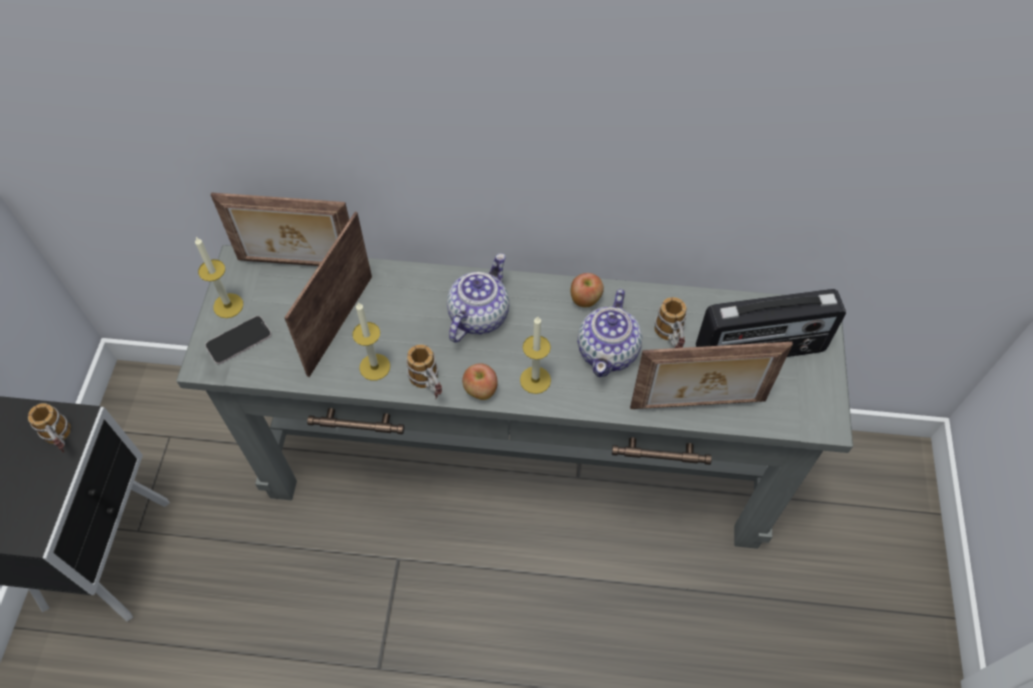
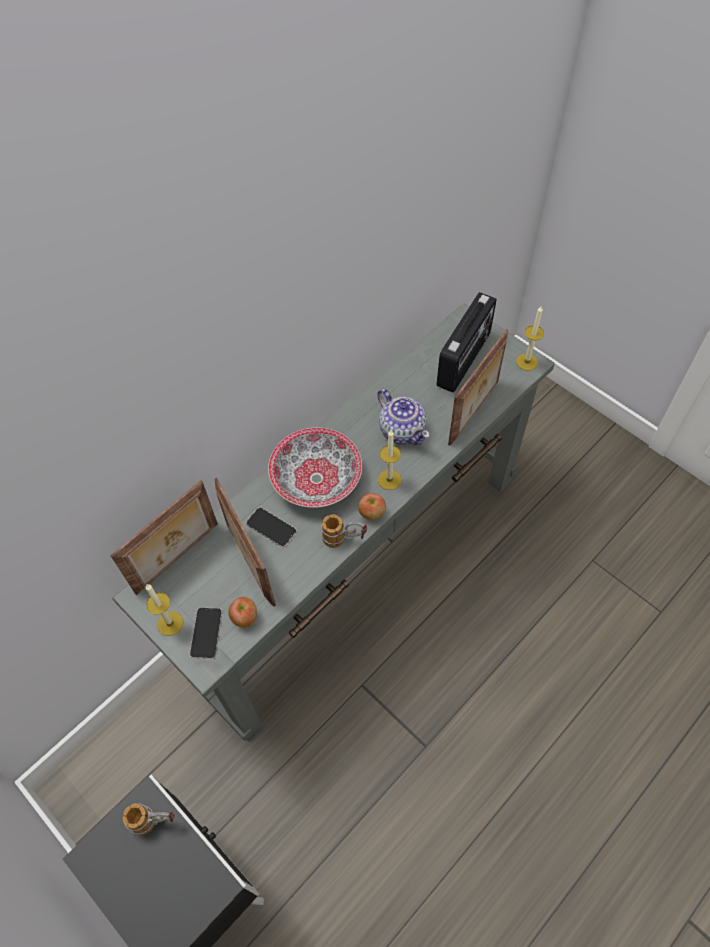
camera: 50 degrees left, 0 degrees up
candle [352,302,390,380] -> candle moved to [516,306,544,371]
teapot [447,253,509,342] -> bowl [268,428,362,508]
apple [570,273,604,307] -> apple moved to [228,597,257,628]
mug [654,297,687,348] -> none
none -> phone [246,508,297,547]

